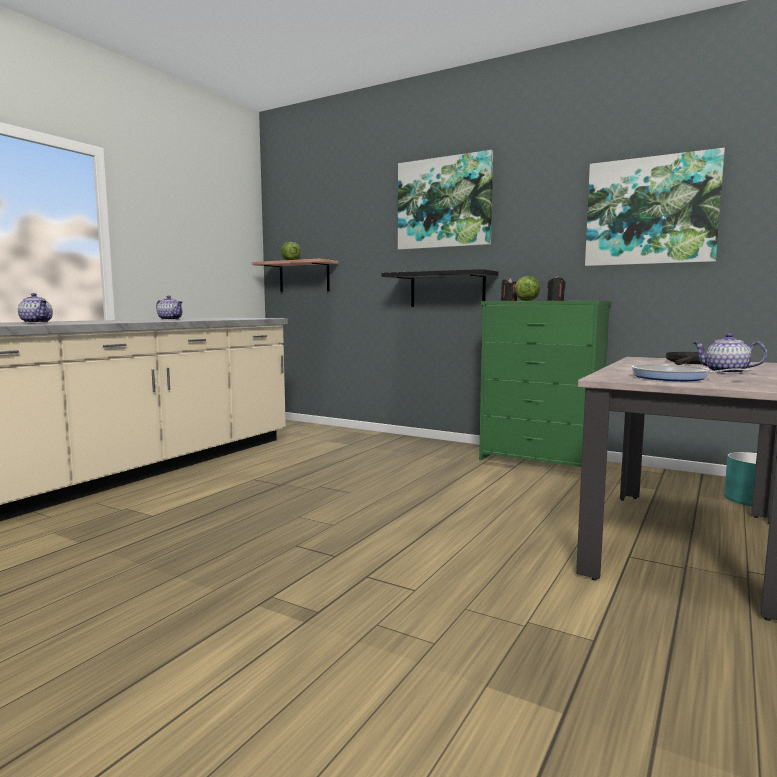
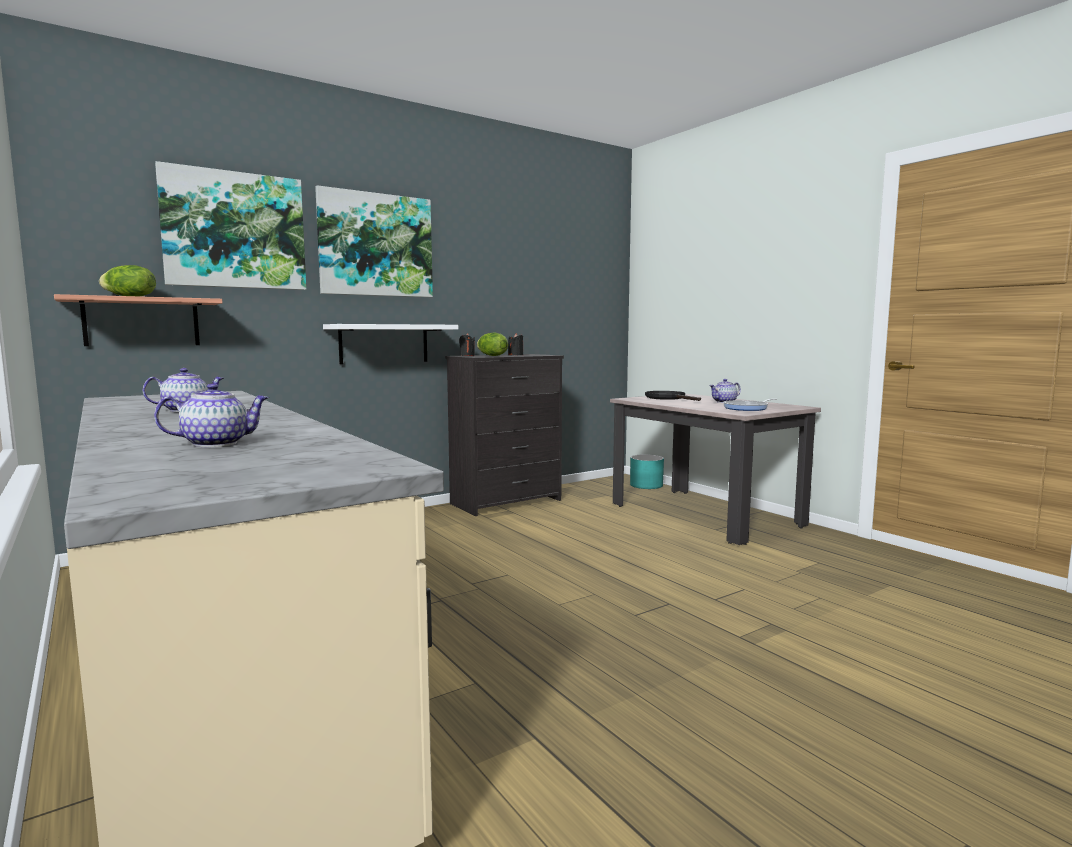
camera: 65 degrees left, 0 degrees up
black shelf [382,269,498,307] -> white shelf [323,324,458,364]
green dresser [479,301,611,467] -> black dresser [445,354,564,516]
picture [585,148,725,266] -> picture moved to [155,161,306,290]

